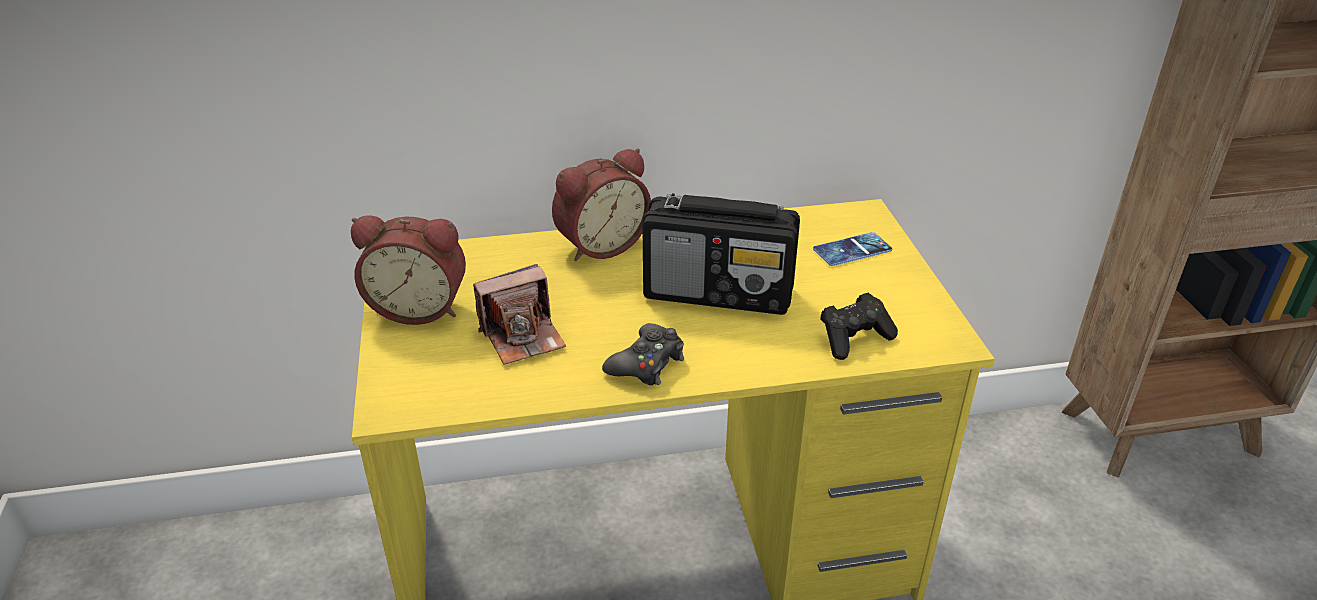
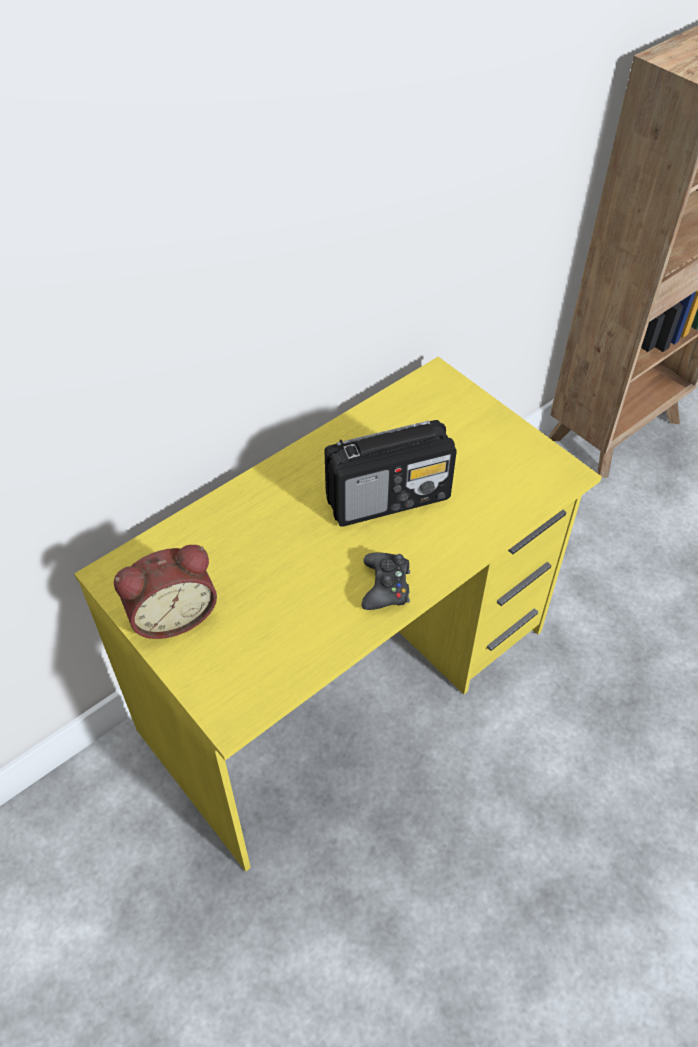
camera: 30 degrees left, 15 degrees up
camera [473,264,566,365] -> none
alarm clock [552,148,651,261] -> none
phone [813,232,892,266] -> none
black game controller [820,293,898,360] -> none

